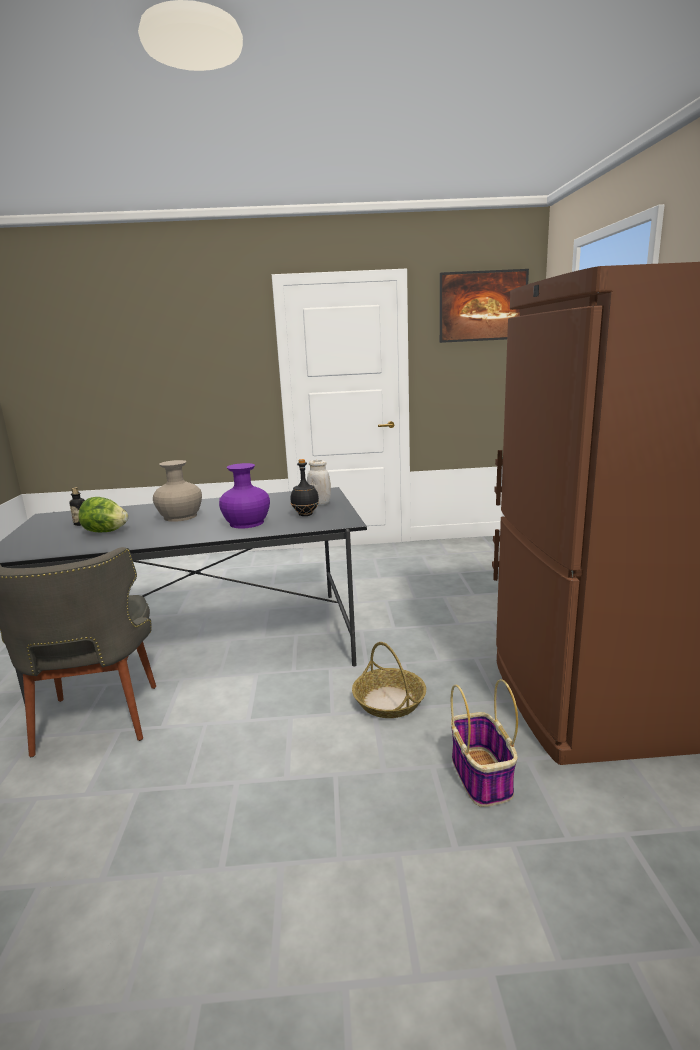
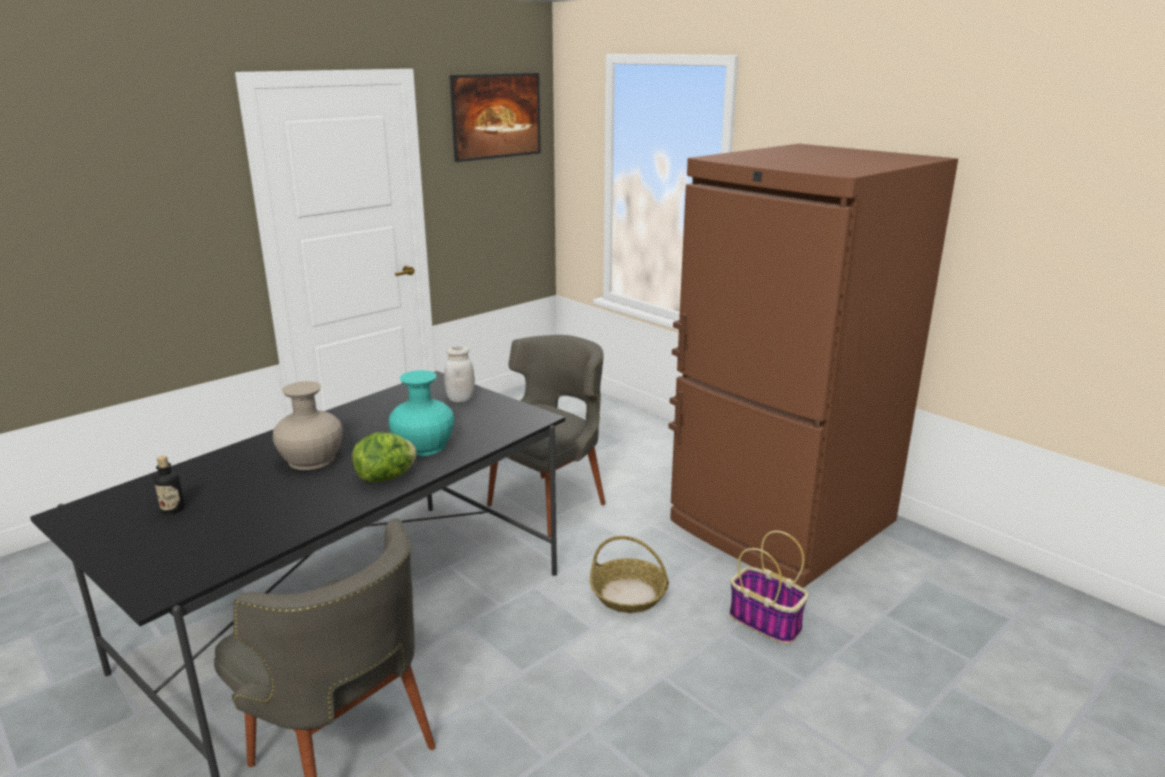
camera: 40 degrees left, 5 degrees up
lettuce [78,497,128,532] -> lettuce moved to [352,432,417,482]
purple vase [219,463,270,528] -> turquoise vase [389,370,455,456]
black bottle [291,459,319,516] -> none
none -> grey chair [487,335,605,537]

